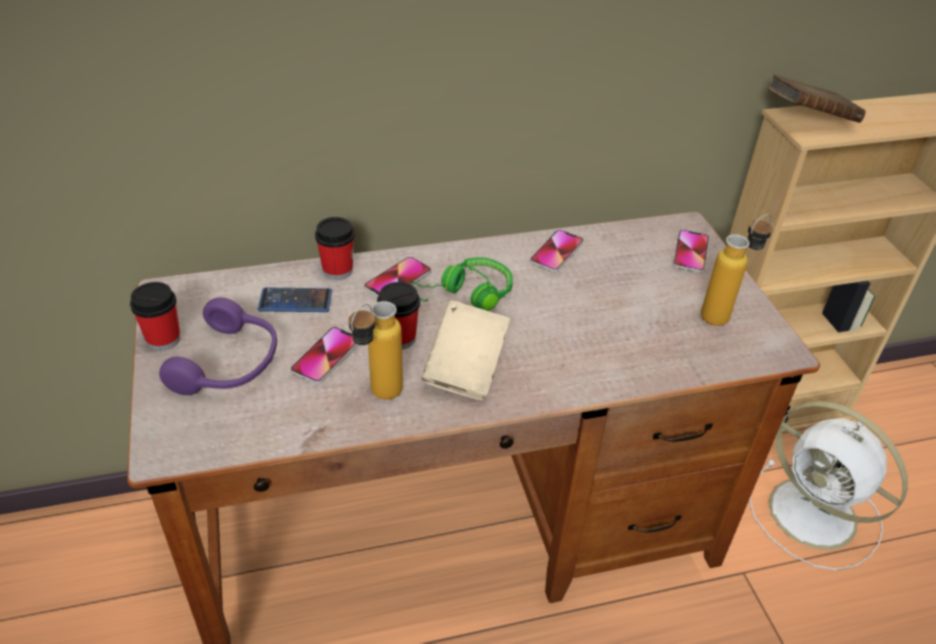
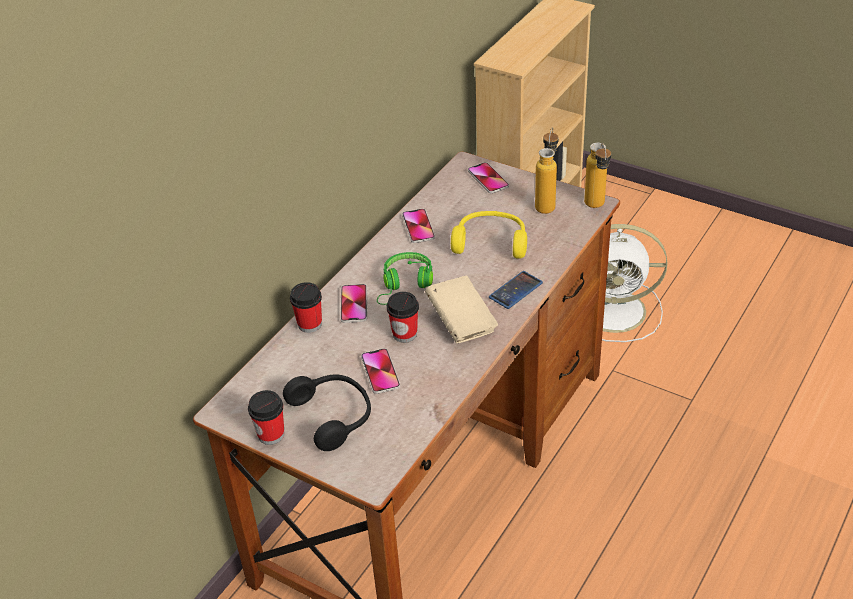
camera: 40 degrees left, 0 degrees up
purple headphones [159,297,277,395] -> black headphones [283,374,371,451]
phone [258,288,332,312] -> phone moved to [489,271,543,309]
bottle [349,301,403,399] -> bottle moved to [584,143,611,208]
brown book [768,74,865,123] -> none
none -> yellow headphones [451,211,527,259]

